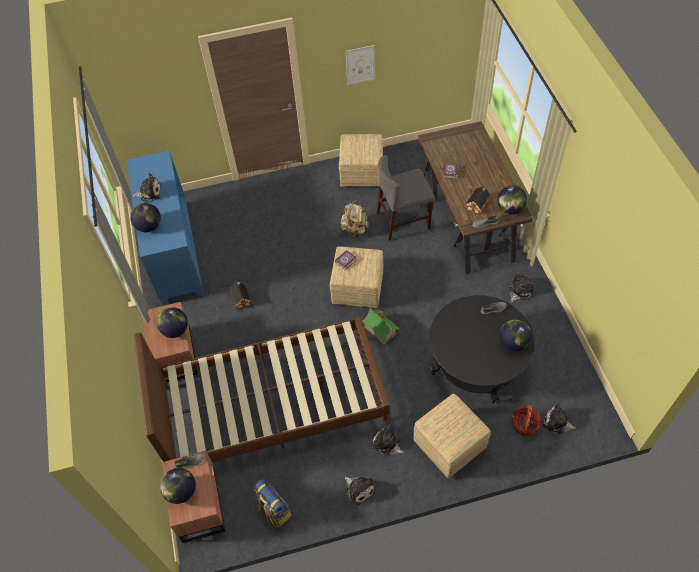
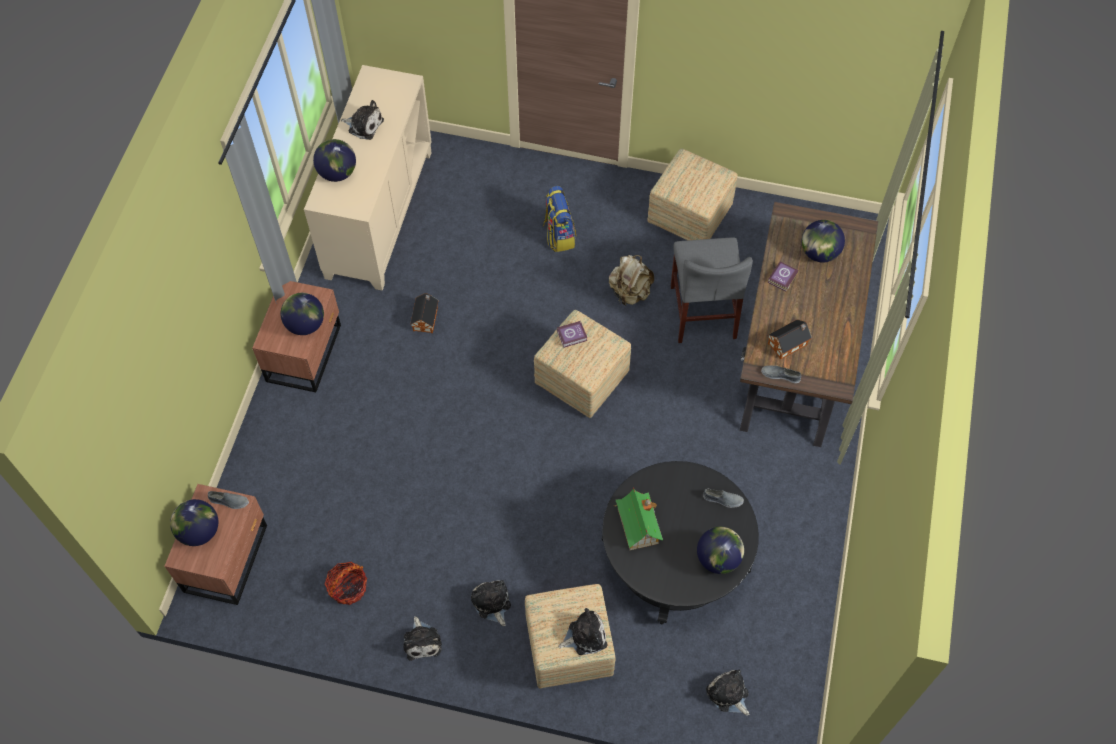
camera: 25 degrees right, 5 degrees up
blue cabinet [127,150,204,305] -> beige cabinet [304,65,432,291]
brown bed [134,317,390,462] -> none
backpack [254,479,292,527] -> backpack moved to [543,186,576,252]
picture [346,45,375,85] -> none
toy house [362,308,399,345] -> toy house moved to [614,487,663,550]
grey chair [376,155,435,241] -> grey chair turned 105 degrees counterclockwise [671,237,753,343]
globe [498,185,527,214] -> globe moved to [802,220,845,262]
plush toy [509,274,534,303] -> plush toy moved to [559,608,607,655]
basket [512,405,542,437] -> basket moved to [325,562,367,605]

